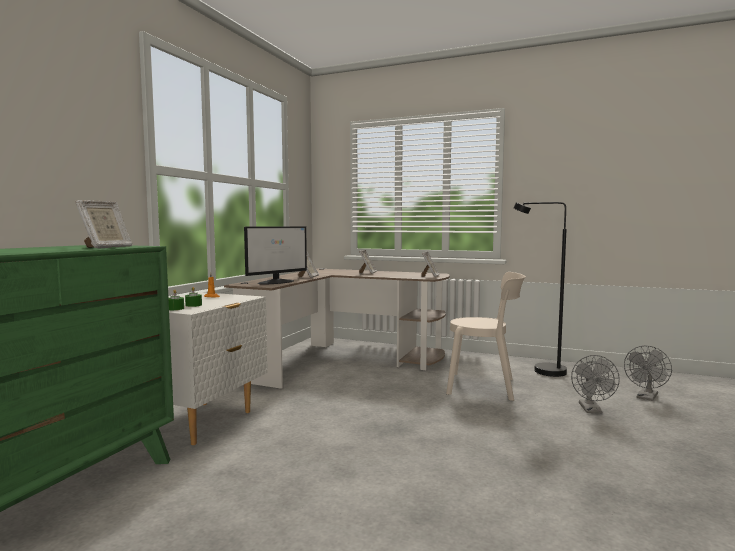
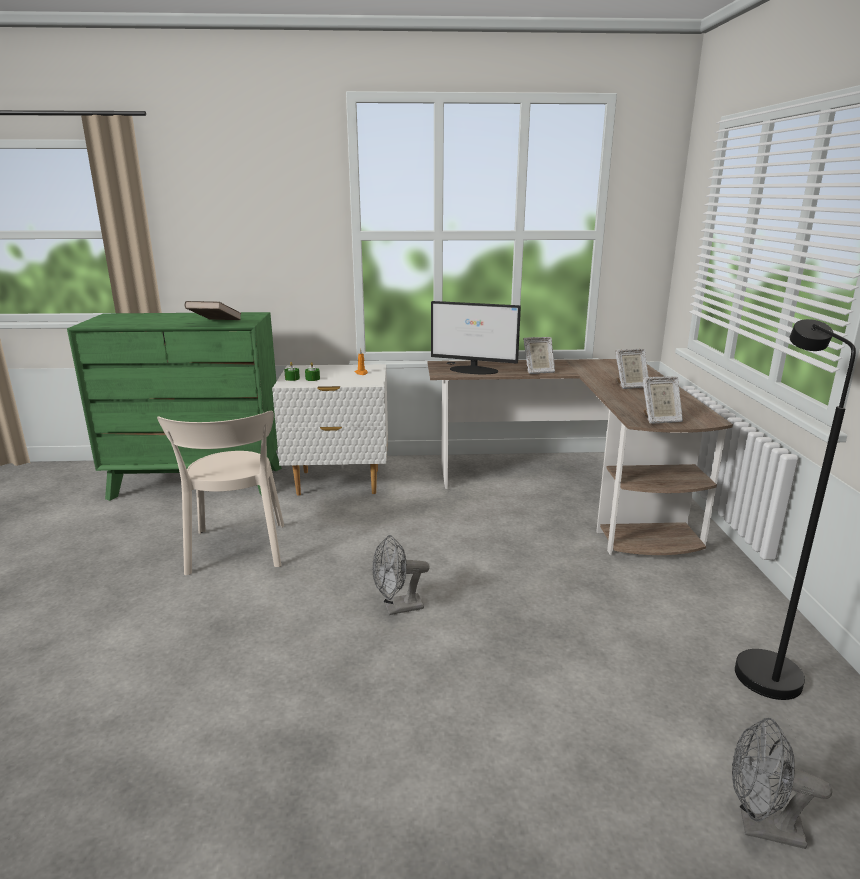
camera: 65 degrees right, 15 degrees up
picture frame [75,200,132,248] -> brown book [185,301,242,320]
beige chair [446,272,526,401] -> beige chair moved to [157,411,284,575]
grey fan [571,355,620,414] -> grey fan moved to [373,535,430,615]

